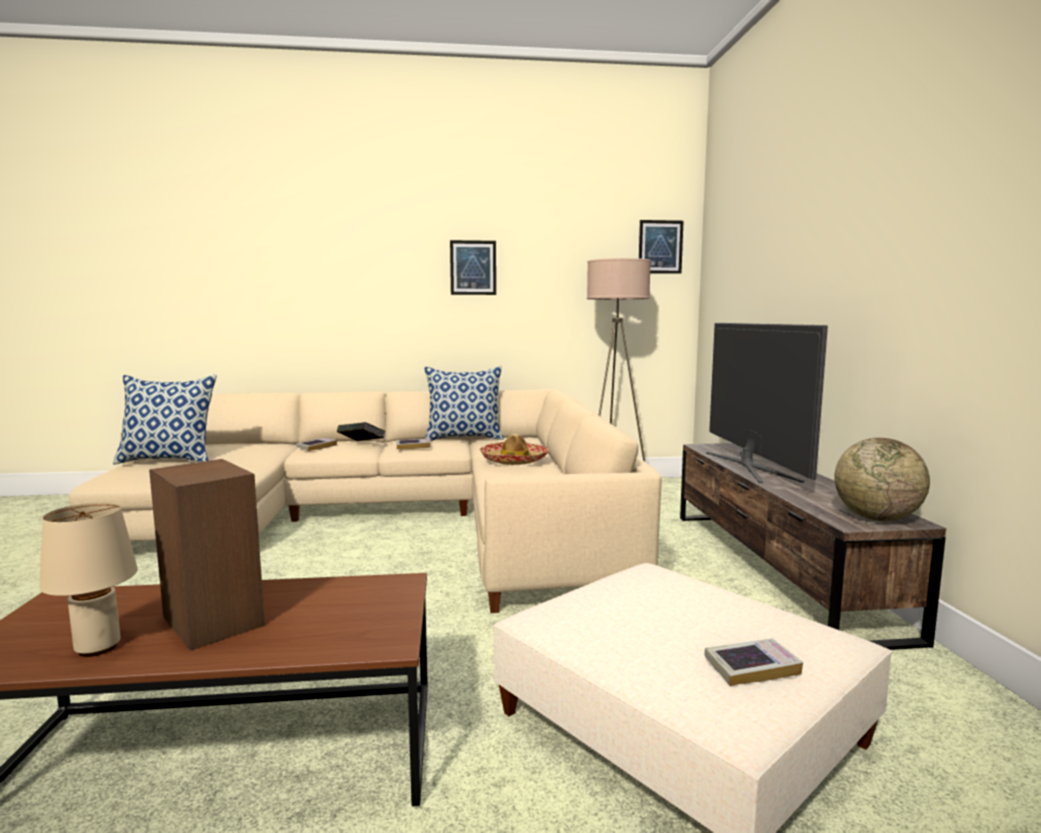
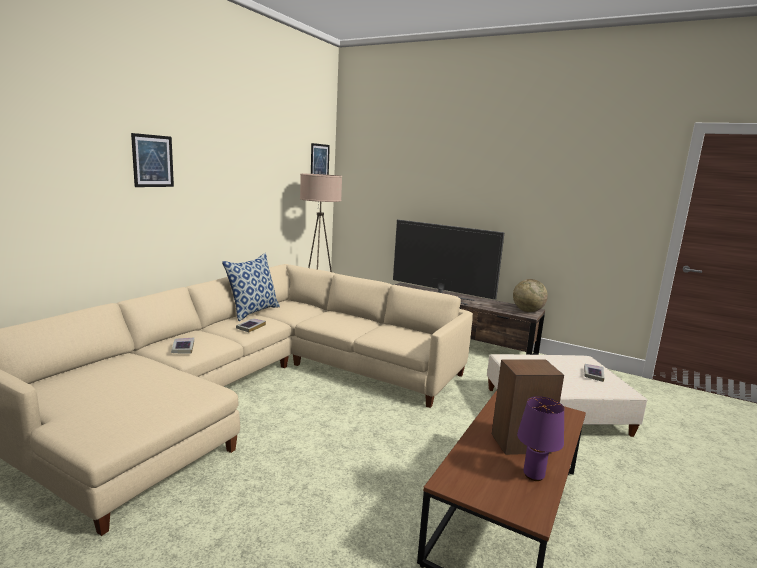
camera: 55 degrees left, 5 degrees up
beige table lamp [39,502,138,657] -> purple table lamp [517,396,564,481]
pillow [113,374,217,464] -> none
book [337,422,386,441] -> none
picture [450,240,496,295] -> picture moved to [131,133,174,187]
hat [480,434,549,465] -> none

